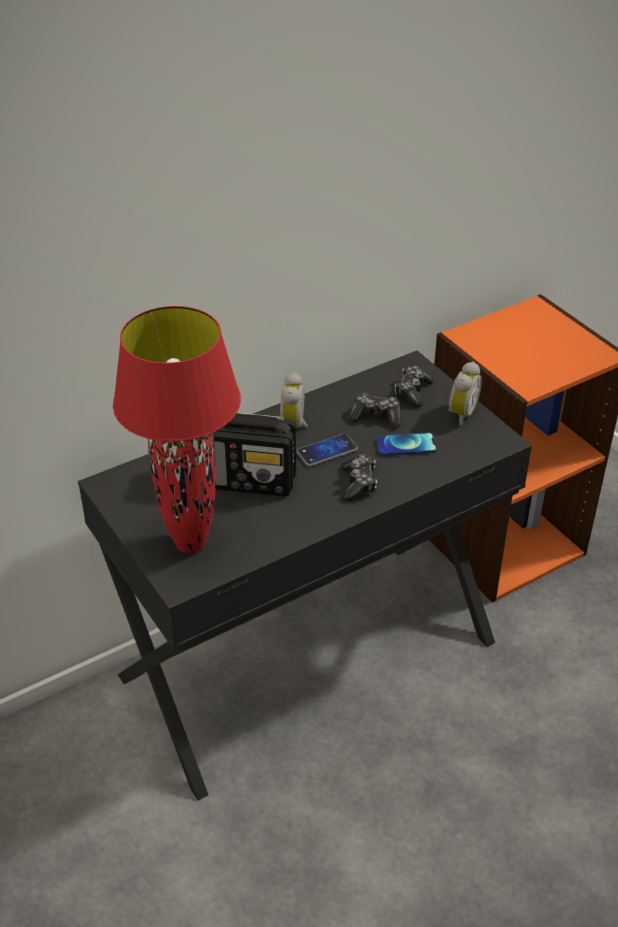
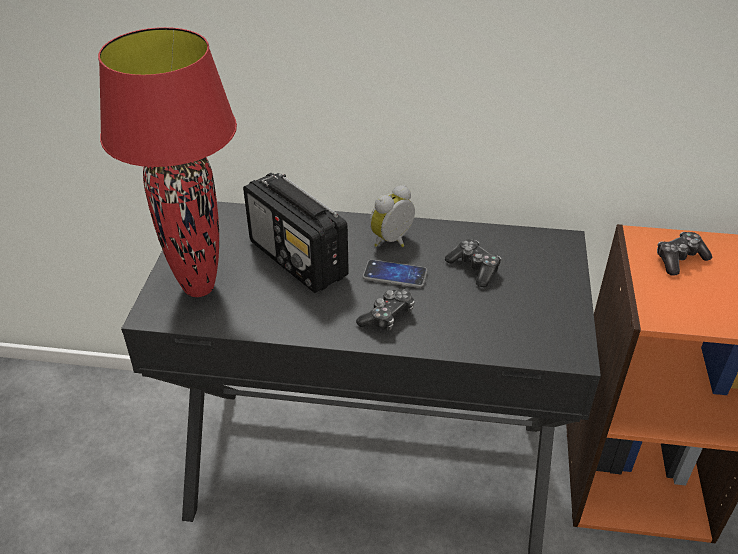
camera: 40 degrees right, 0 degrees up
phone [376,432,437,456] -> none
game controller [395,365,434,408] -> game controller moved to [657,232,712,276]
alarm clock [449,361,482,426] -> none

